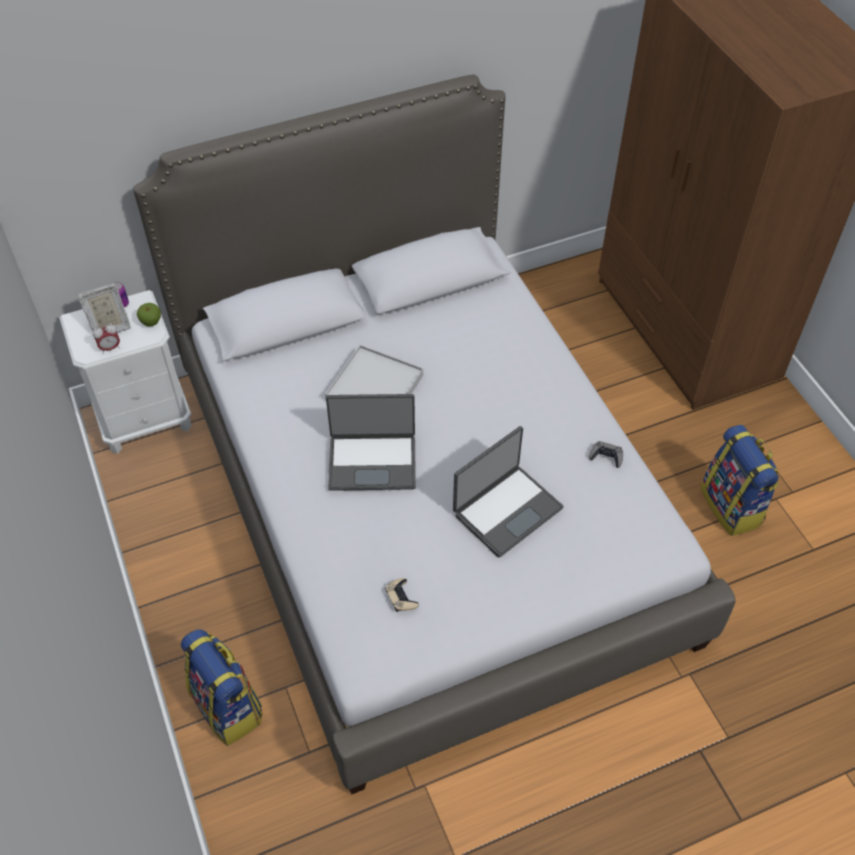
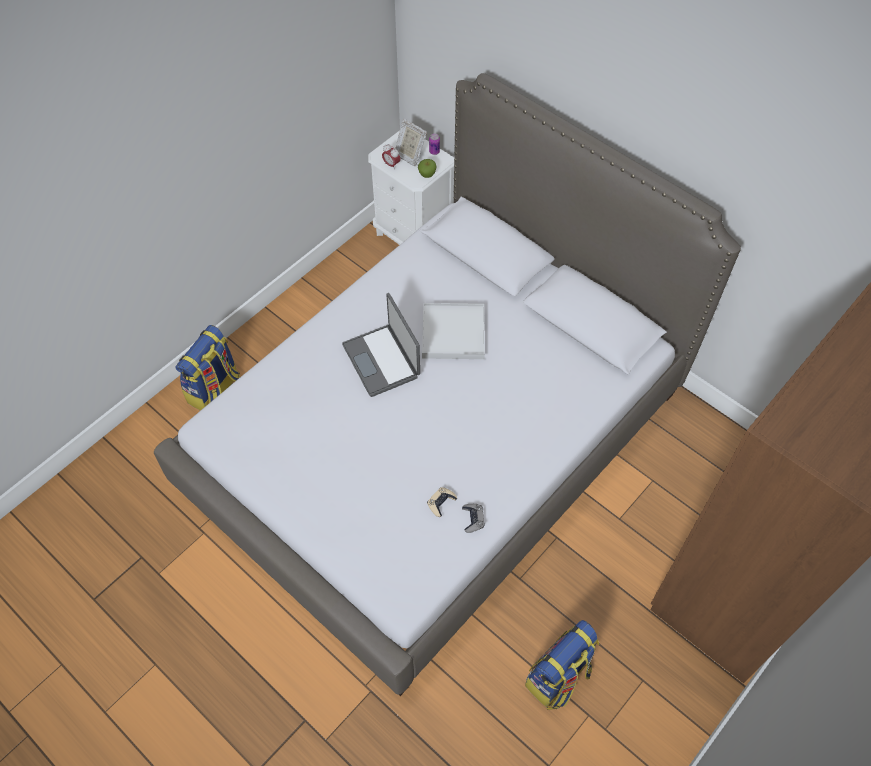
camera: 65 degrees right, 5 degrees up
beige game controller [385,578,419,612] -> beige game controller moved to [427,487,457,517]
laptop [453,426,564,557] -> none

